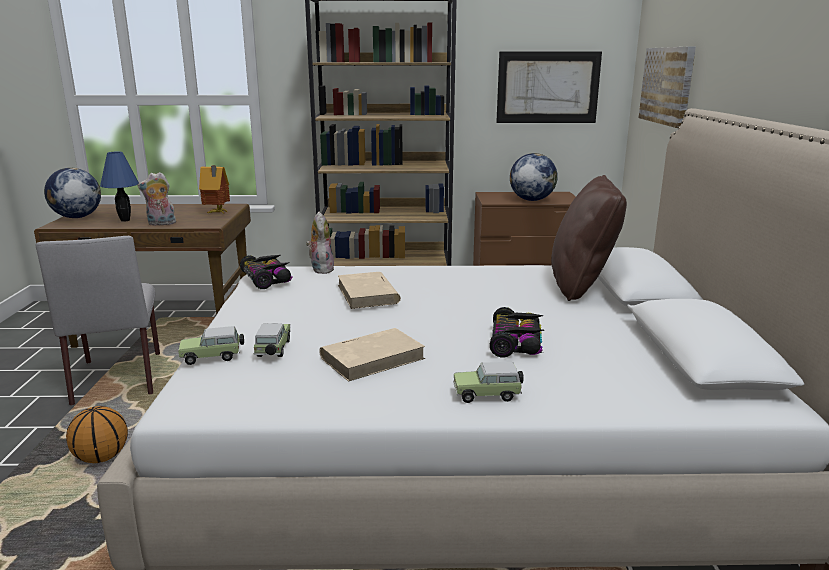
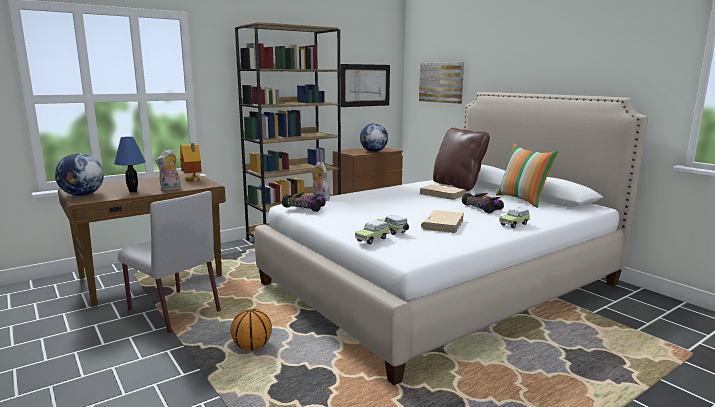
camera: 35 degrees left, 5 degrees down
beige book [338,272,401,309] -> beige book moved to [420,184,466,200]
none -> pillow [496,144,559,208]

